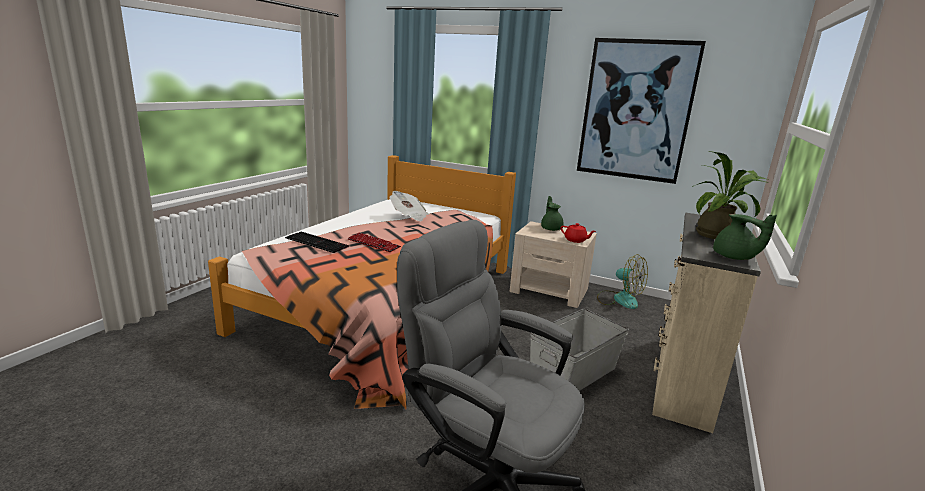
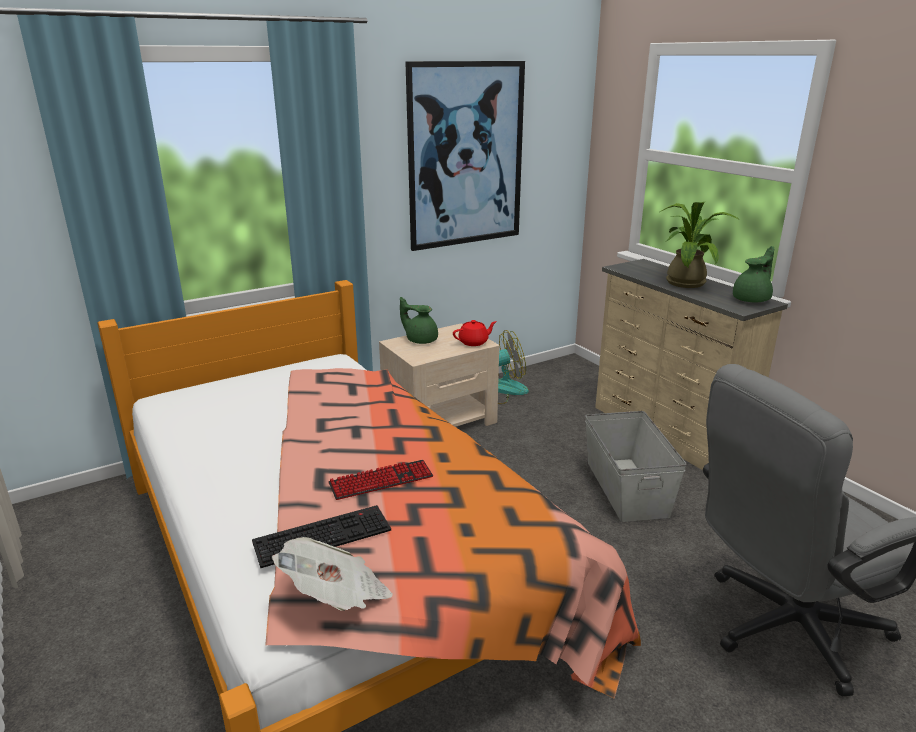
camera: 55 degrees left, 5 degrees up
newspaper [389,191,429,222] -> newspaper moved to [272,537,393,611]
green teapot [713,214,777,260] -> green teapot turned 45 degrees counterclockwise [733,246,774,302]

